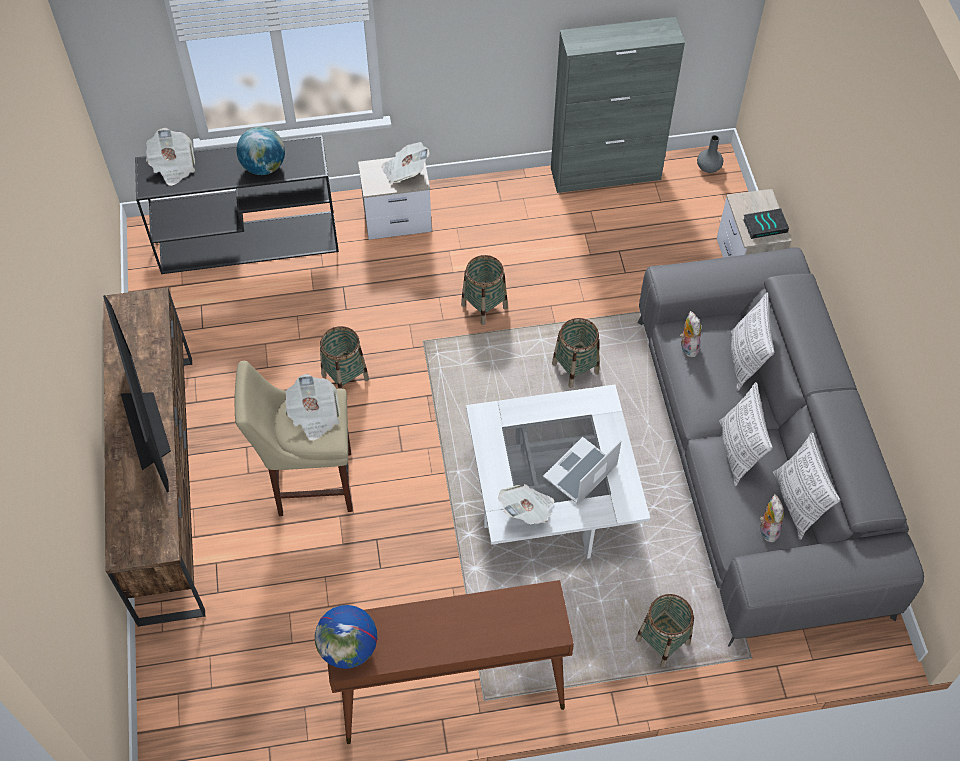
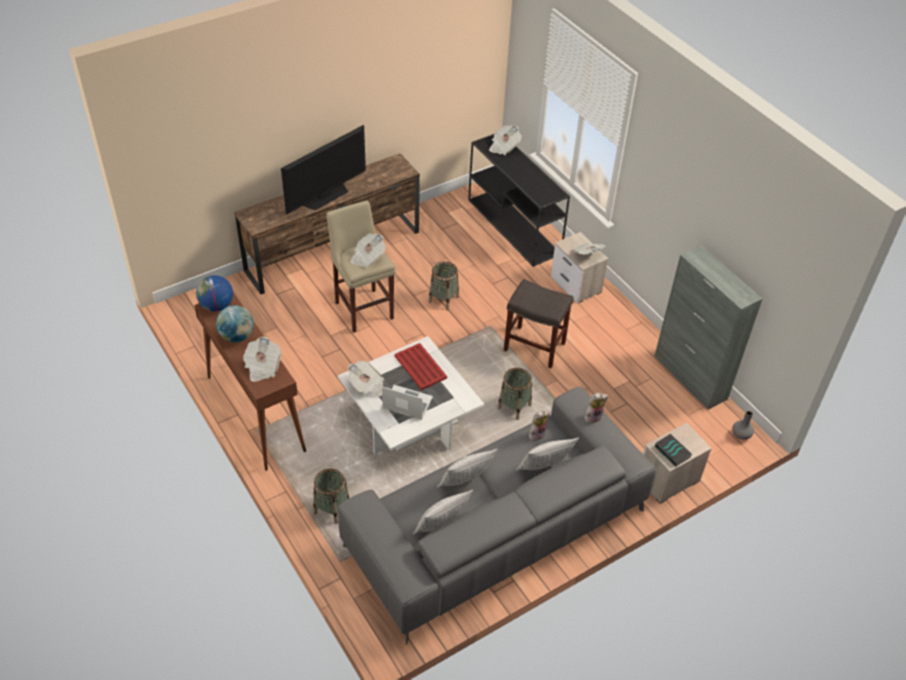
camera: 65 degrees right, 10 degrees down
globe [237,127,285,175] -> globe moved to [216,305,254,342]
basket [461,255,508,325] -> grey stool [504,279,574,368]
plush toy [760,494,784,543] -> plush toy moved to [584,393,608,423]
none -> newspaper [243,337,282,382]
none -> red tray [394,343,447,390]

